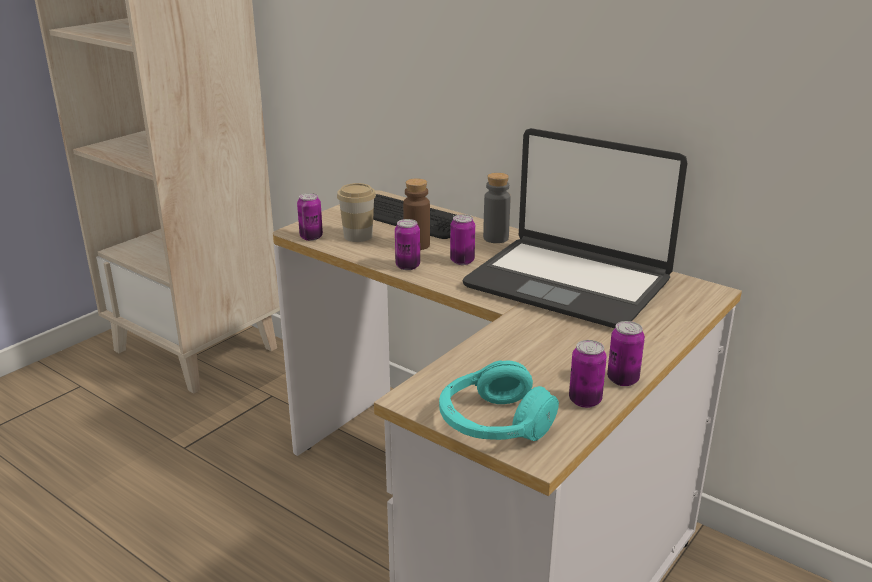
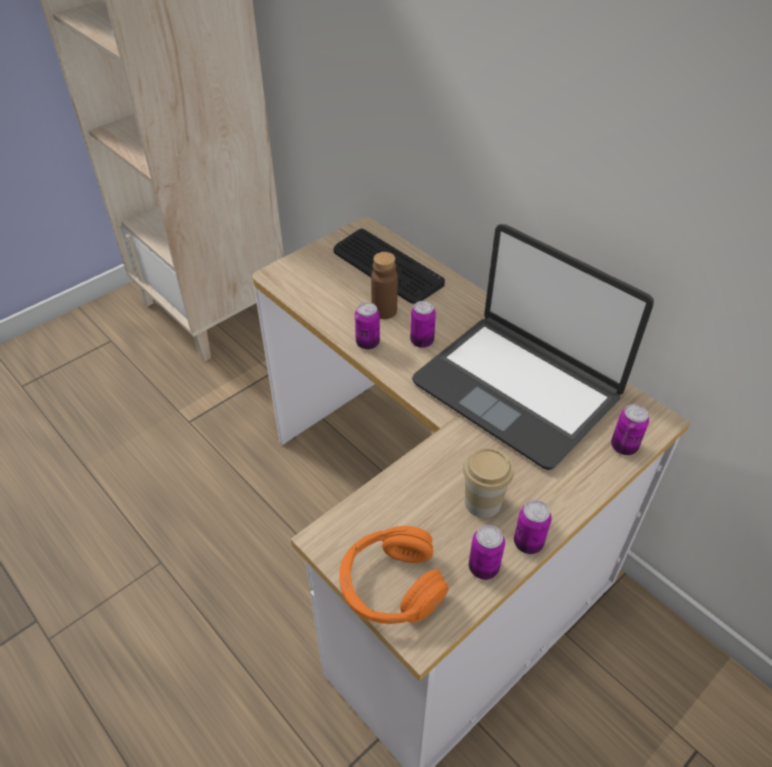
camera: 10 degrees right, 20 degrees up
can [297,193,323,241] -> can moved to [611,404,649,455]
cup [337,183,376,242] -> cup moved to [463,447,514,518]
turquoise headphones [439,360,559,441] -> orange headphones [339,526,449,624]
grey bottle [483,173,510,243] -> none

